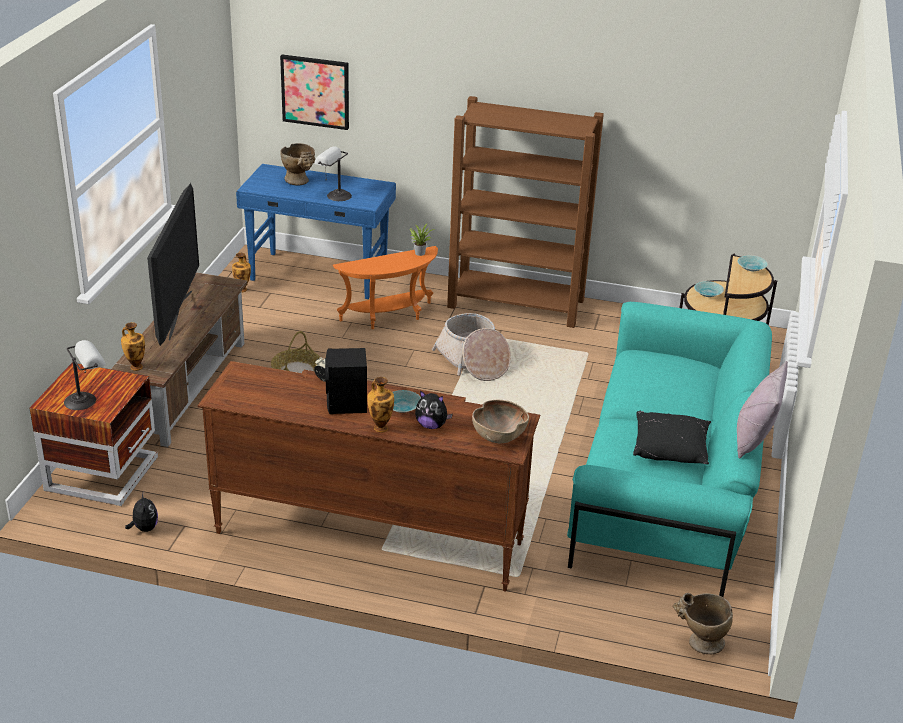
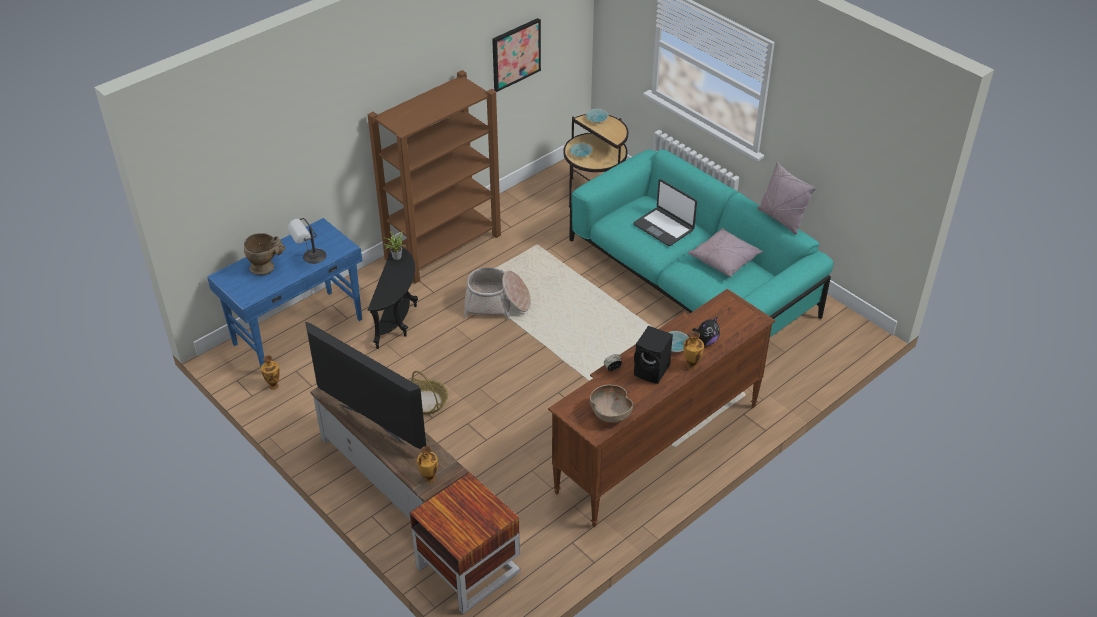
camera: 55 degrees left, 10 degrees up
table lamp [64,340,106,410] -> none
plush toy [125,493,158,532] -> none
picture [280,54,349,130] -> picture moved to [492,18,541,92]
orange side table [333,246,438,329] -> black side table [368,246,418,349]
brown bowl [472,400,529,443] -> brown bowl moved to [590,385,633,422]
black pillow [633,411,711,464] -> purple pillow [688,228,763,277]
beige vase [673,593,733,654] -> none
none -> laptop [633,179,697,246]

